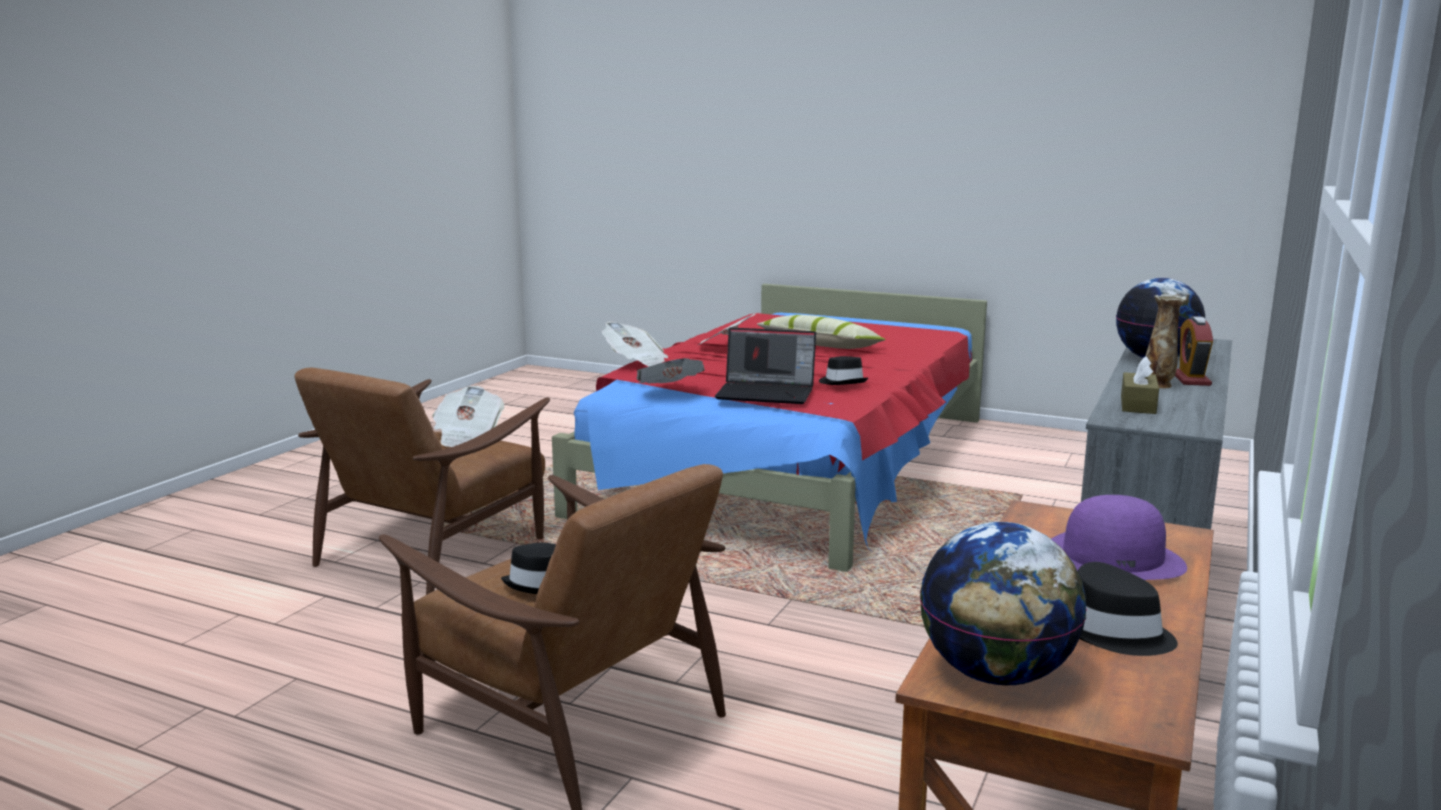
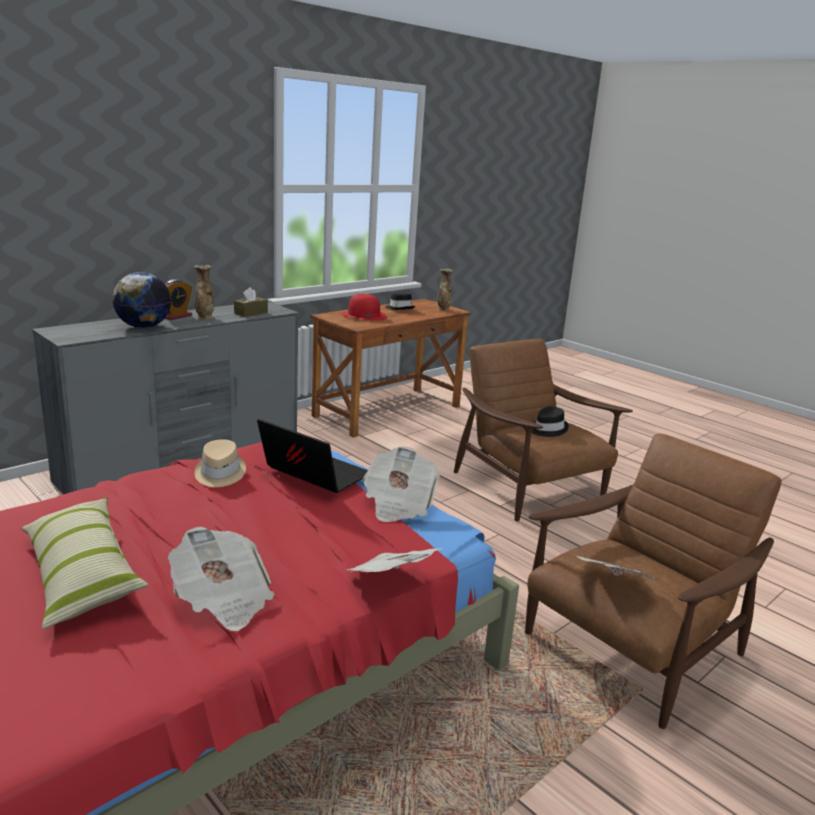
camera: 160 degrees left, 5 degrees up
black hat [819,356,868,385] -> beige hat [194,439,246,487]
globe [920,522,1087,685] -> vase [438,269,453,311]
purple hat [1051,495,1187,580] -> red hat [341,294,387,321]

